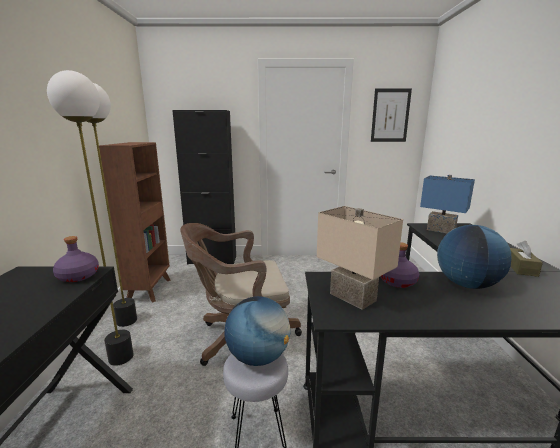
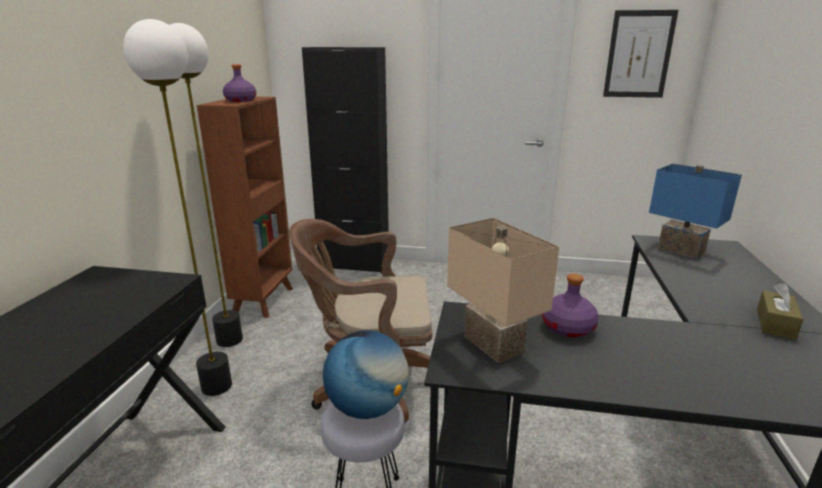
camera: 10 degrees right, 5 degrees up
purple bottle [53,236,99,282] -> purple bottle moved to [223,65,256,102]
globe [437,225,512,289] -> none

